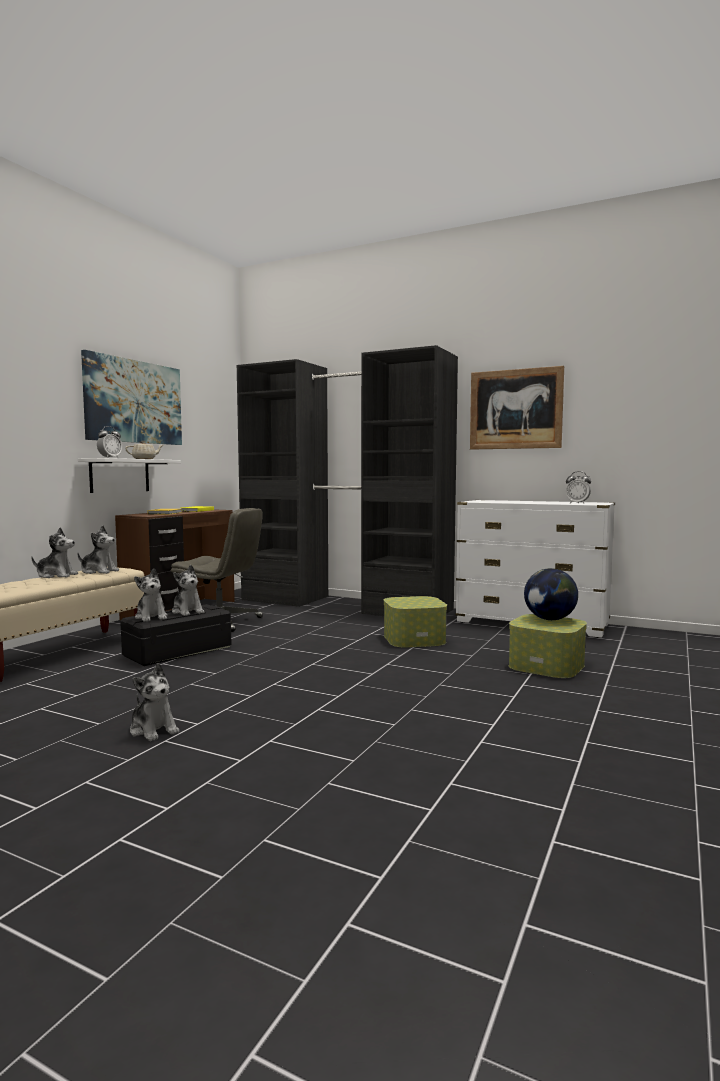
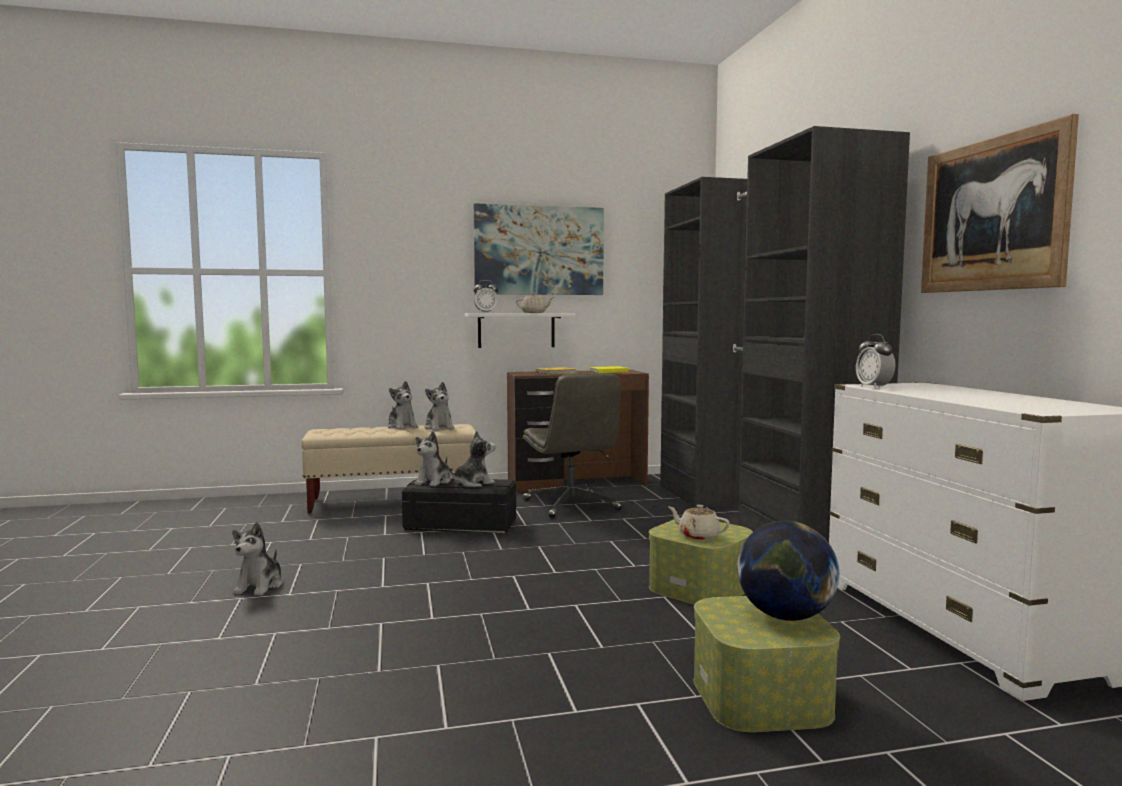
camera: 50 degrees right, 0 degrees up
plush toy [172,565,205,616] -> plush toy turned 135 degrees counterclockwise [448,431,496,487]
alarm clock [565,471,591,504] -> alarm clock moved to [856,334,896,389]
none -> beige teapot [668,505,730,540]

